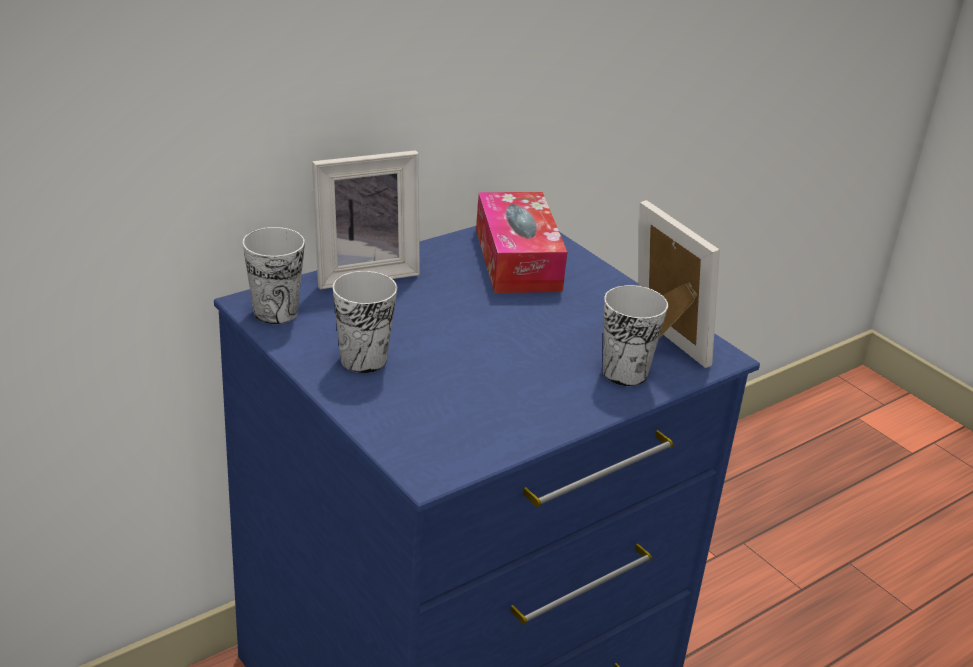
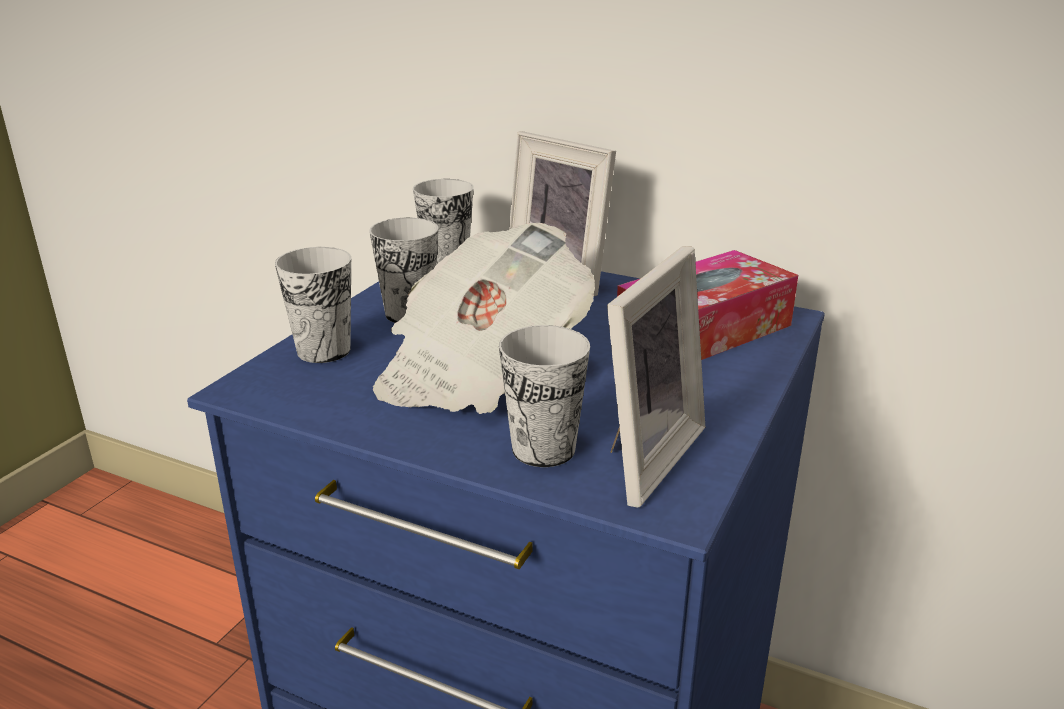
camera: 65 degrees right, 5 degrees down
none -> cup [275,247,351,363]
none -> newspaper [373,223,595,414]

